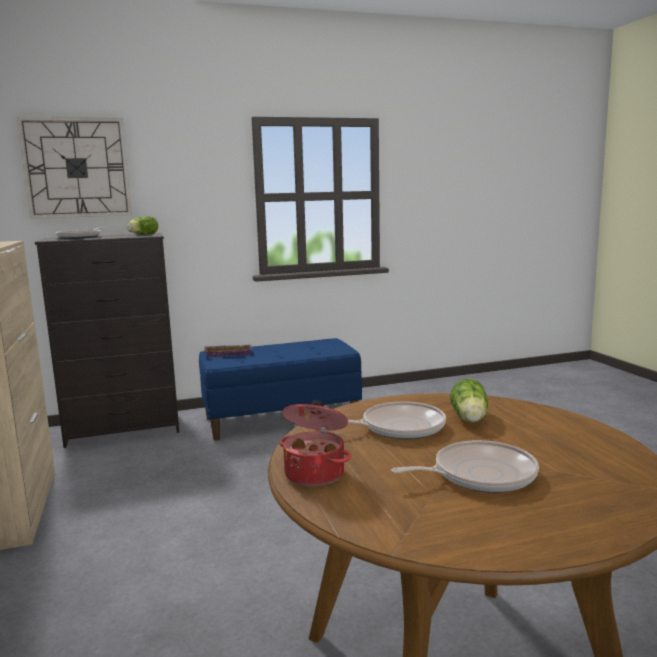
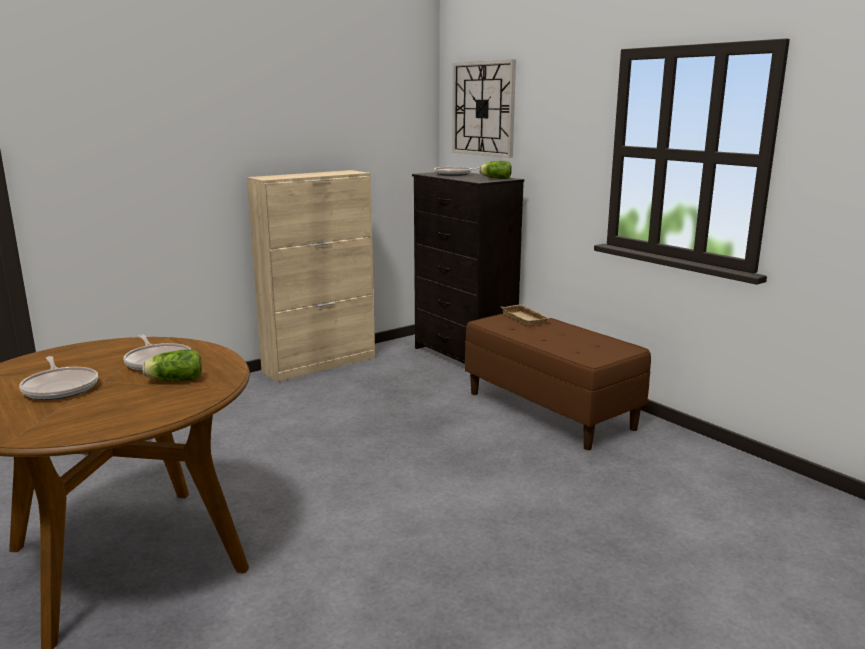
camera: 70 degrees right, 5 degrees up
blue bench [199,338,362,440] -> brown bench [465,314,651,450]
purple tray [204,345,252,357] -> beige tray [501,304,550,326]
cooking pot [279,400,351,487] -> none

